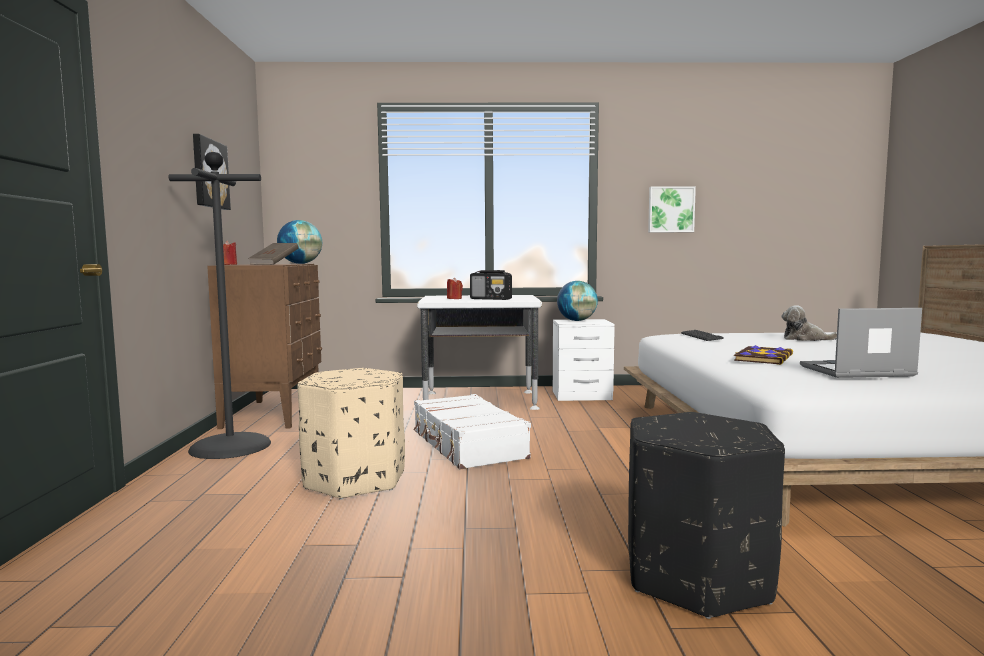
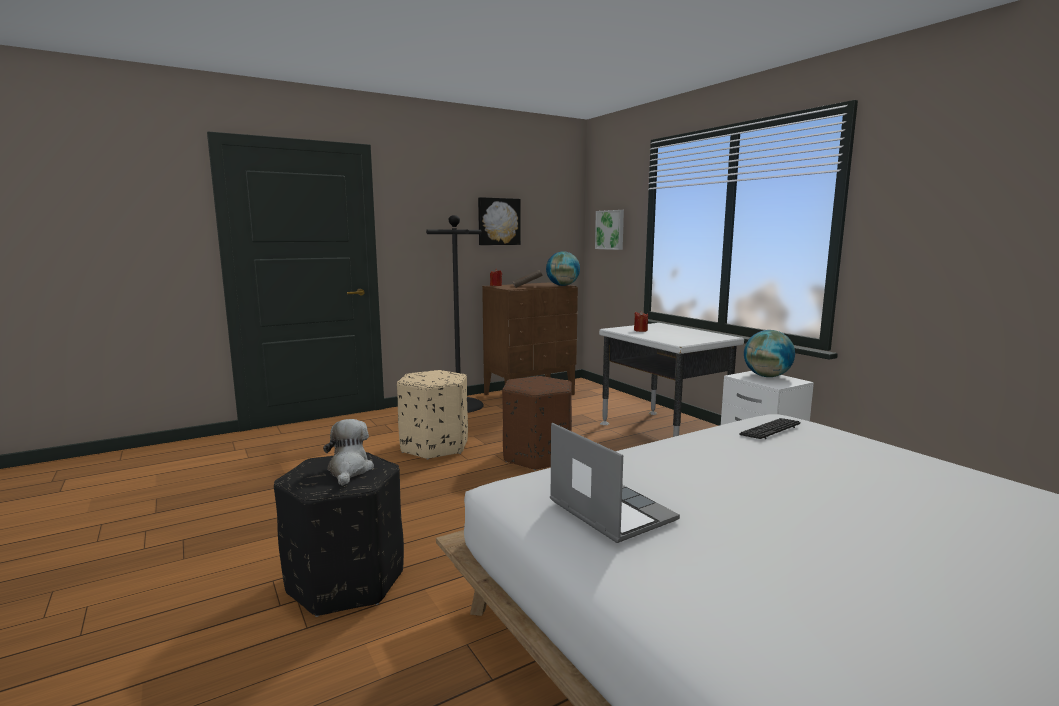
camera: 60 degrees right, 5 degrees up
white suitcase [413,394,531,470] -> brown ottoman [502,376,572,470]
radio [470,270,512,300] -> none
picture [648,186,696,233] -> picture moved to [595,210,624,250]
book [733,345,793,365] -> none
plush toy [781,305,837,341] -> plush toy moved to [323,419,374,486]

